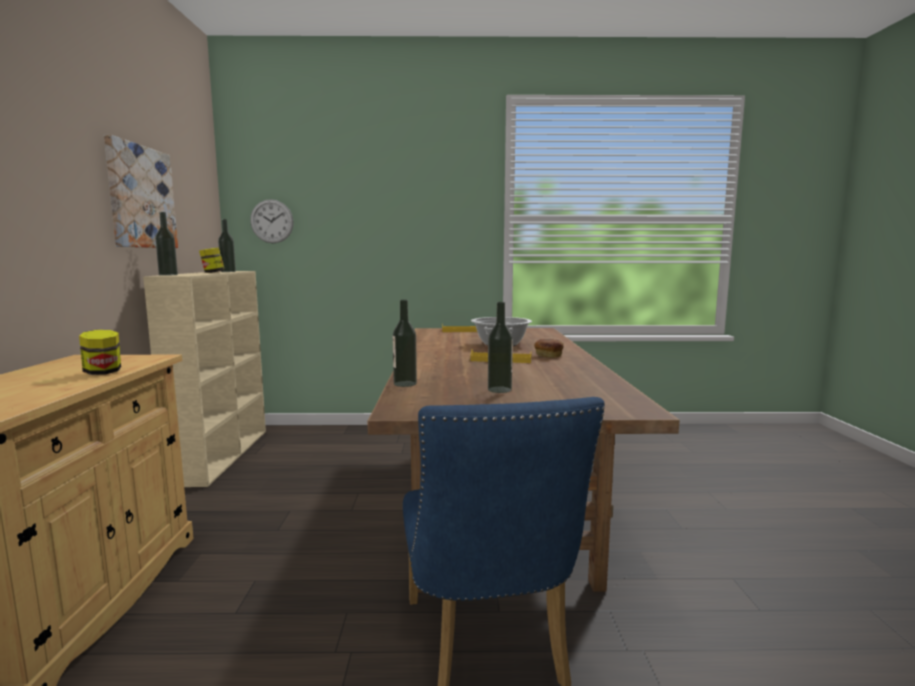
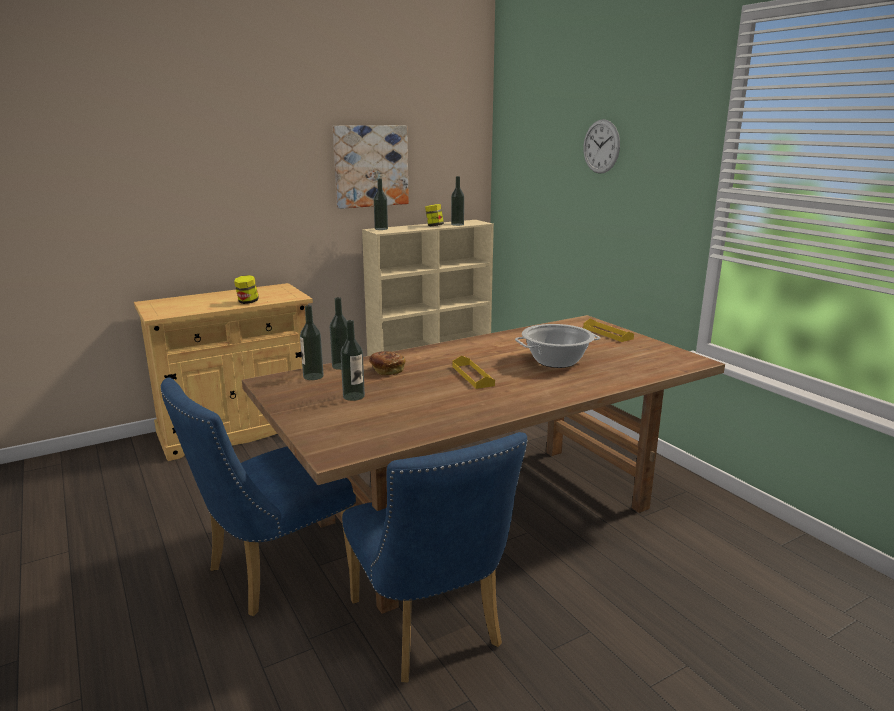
camera: 60 degrees right, 10 degrees up
wall clock [250,199,294,243] -> wall clock moved to [583,119,620,174]
bread [534,339,564,358] -> bread moved to [369,351,405,375]
none -> bottle [300,305,324,380]
none -> blue chair [342,432,528,682]

